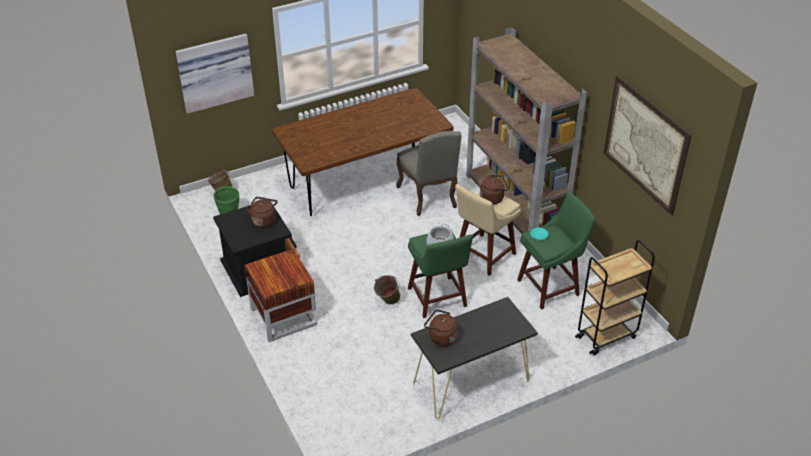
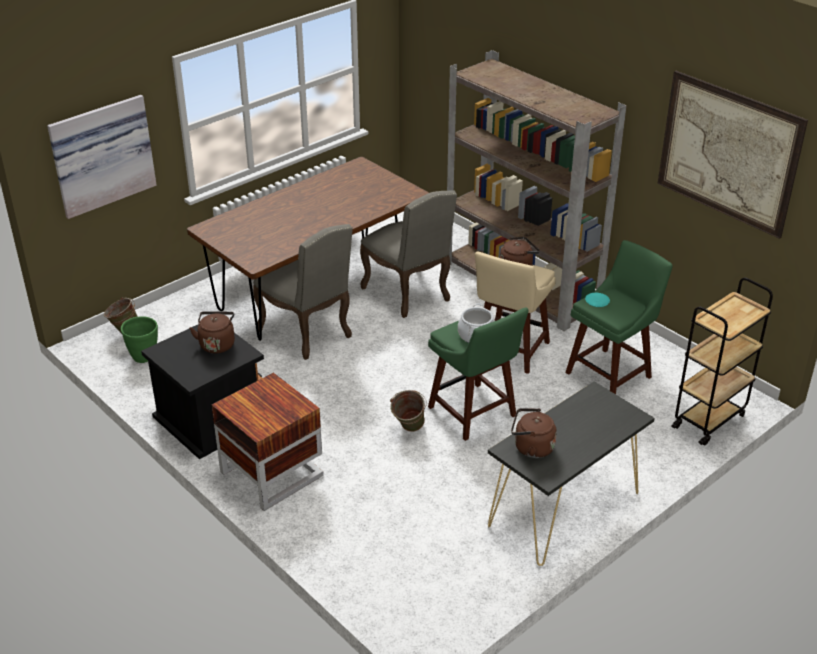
camera: 15 degrees left, 5 degrees down
none -> grey chair [253,224,353,360]

